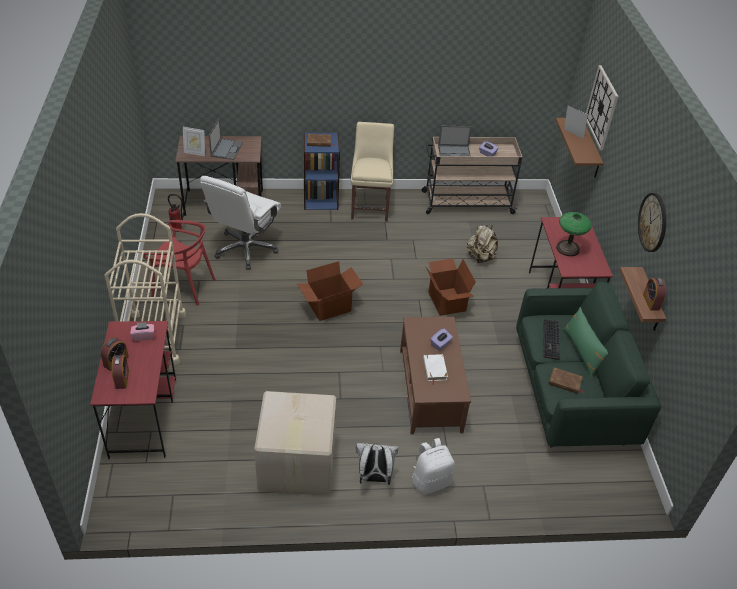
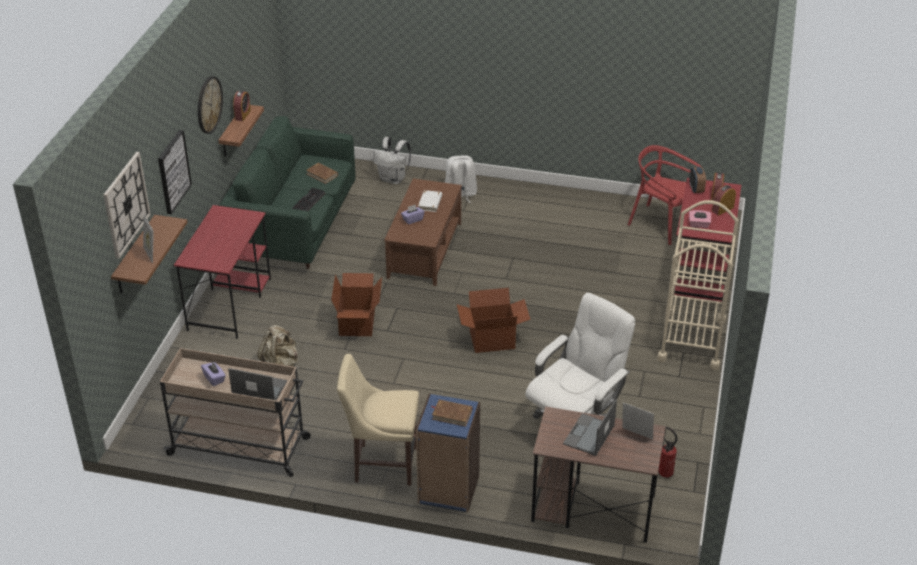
camera: 160 degrees left, 5 degrees down
red chair [143,220,216,306] -> red chair moved to [628,145,701,245]
cardboard box [254,391,336,496] -> none
beige chair [351,122,394,222] -> beige chair turned 75 degrees clockwise [337,354,419,486]
white backpack [356,443,398,485] -> white backpack moved to [373,137,411,184]
table lamp [556,212,592,257] -> none
green pillow [563,307,608,378] -> none
none -> picture [158,130,192,214]
none -> alarm clock [689,167,706,193]

